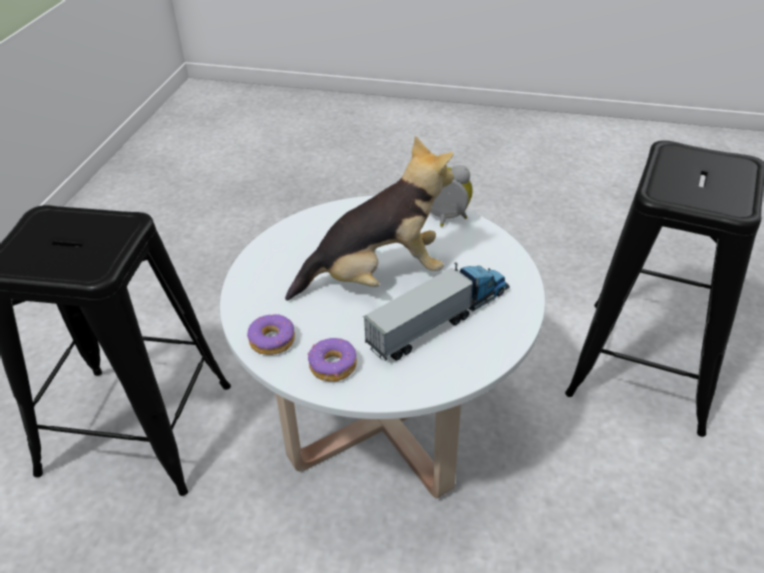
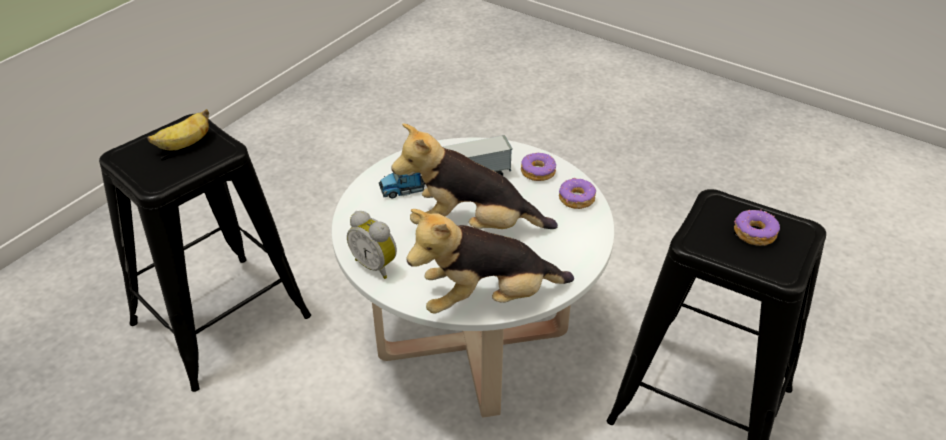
camera: 160 degrees left, 0 degrees up
none -> banana [147,109,209,150]
none -> plush toy [406,209,574,314]
none -> donut [734,209,780,246]

